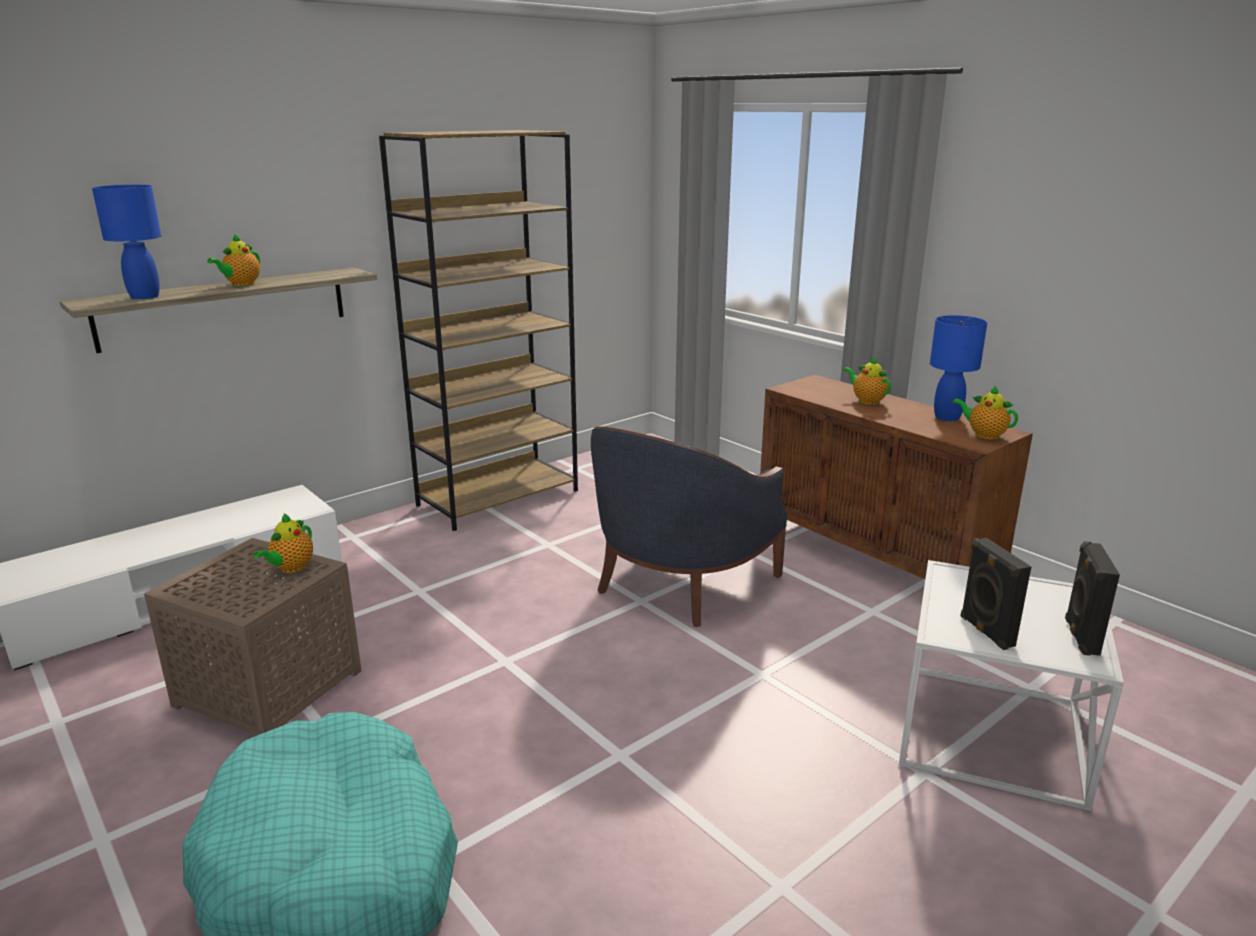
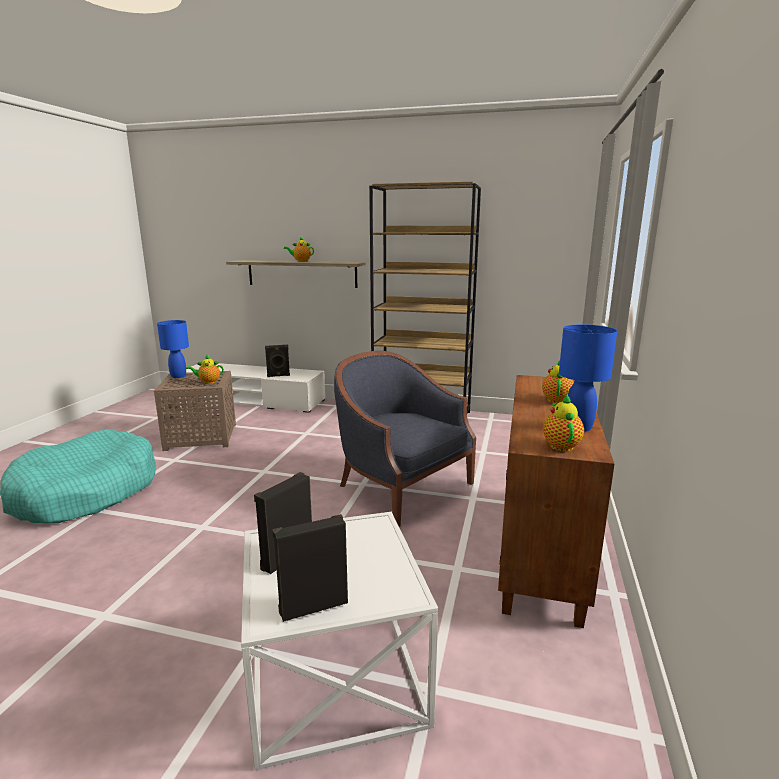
camera: 55 degrees right, 5 degrees down
blue table lamp [92,185,161,299] -> blue table lamp moved to [157,320,189,378]
blue armchair [591,426,788,627] -> blue armchair turned 45 degrees clockwise [334,351,476,527]
none -> black speaker [265,345,290,377]

